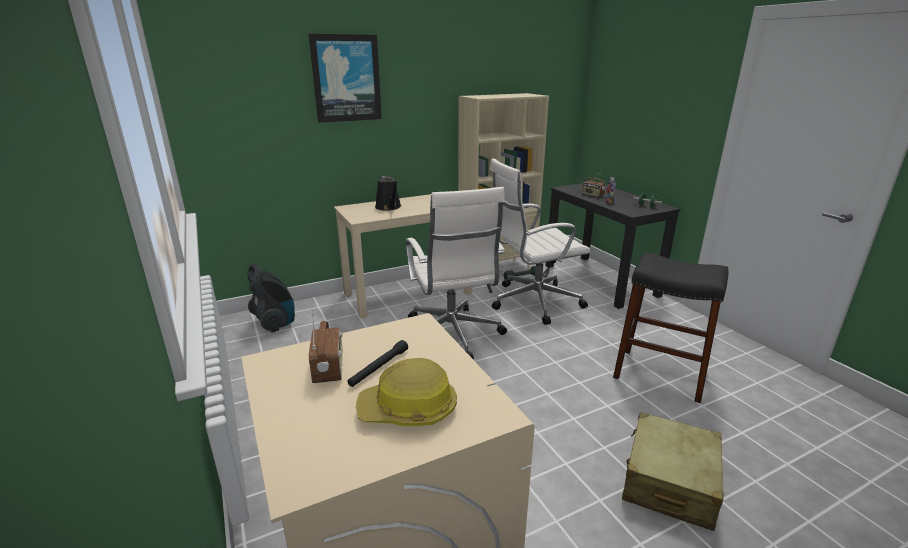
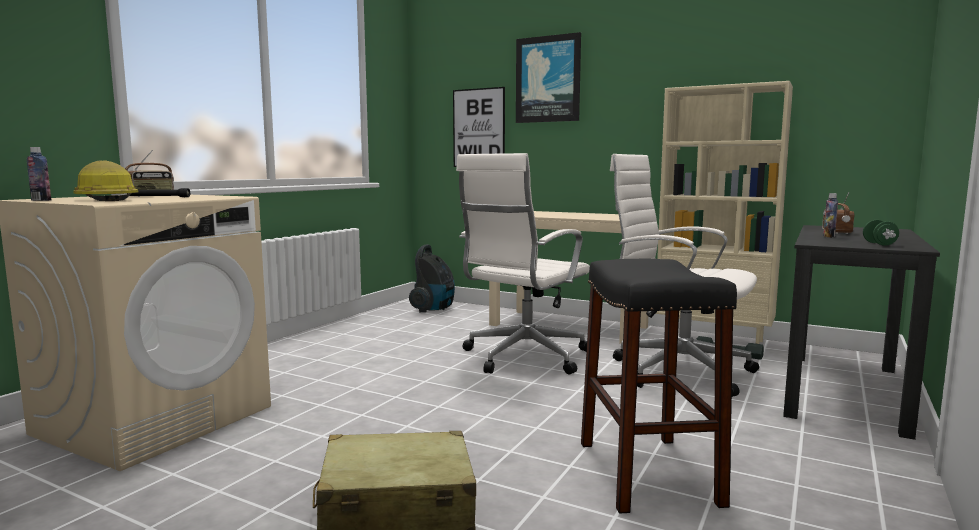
camera: 55 degrees right, 15 degrees down
black watering can [375,176,401,211] -> none
none -> bottle [27,147,51,201]
none -> picture [453,87,505,167]

